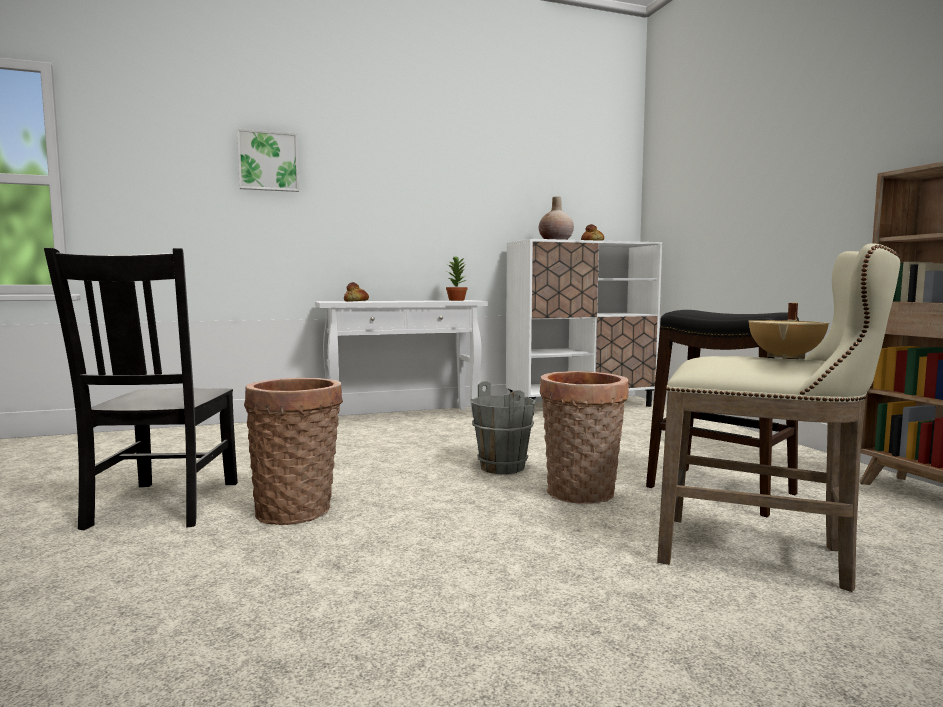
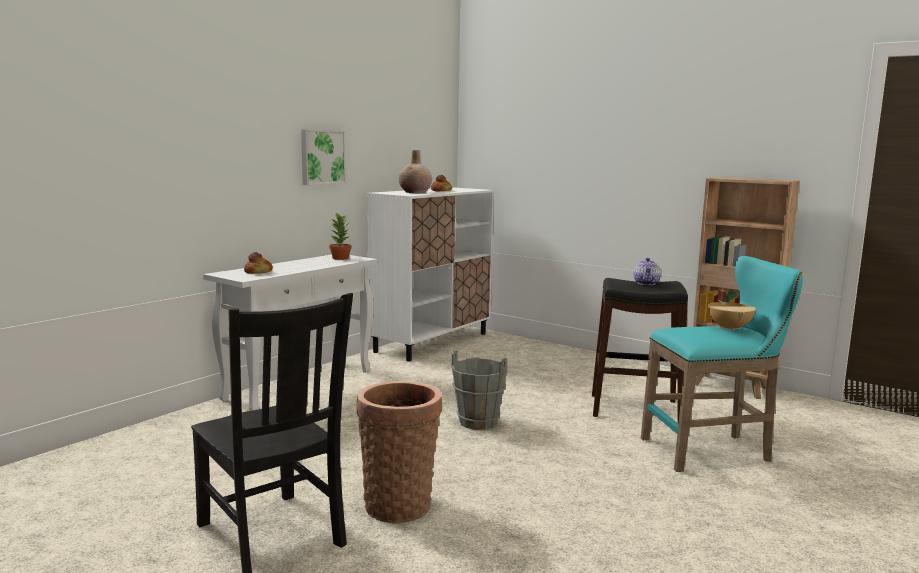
camera: 35 degrees left, 5 degrees up
picture [237,129,299,192] -> picture moved to [301,129,346,185]
basket [540,371,629,504] -> none
beige stool [657,243,900,592] -> turquoise stool [641,256,803,472]
none -> teapot [633,258,661,285]

